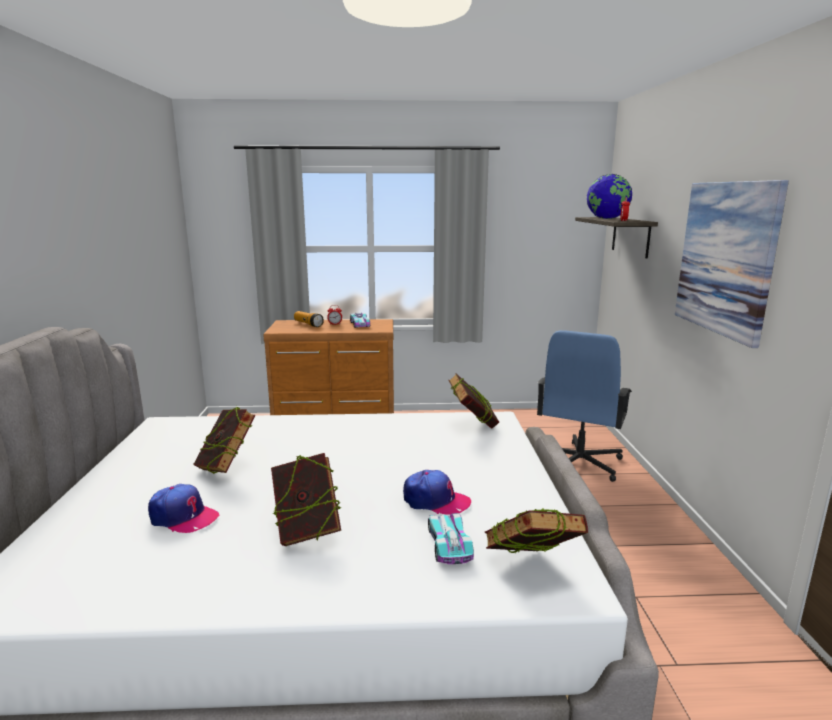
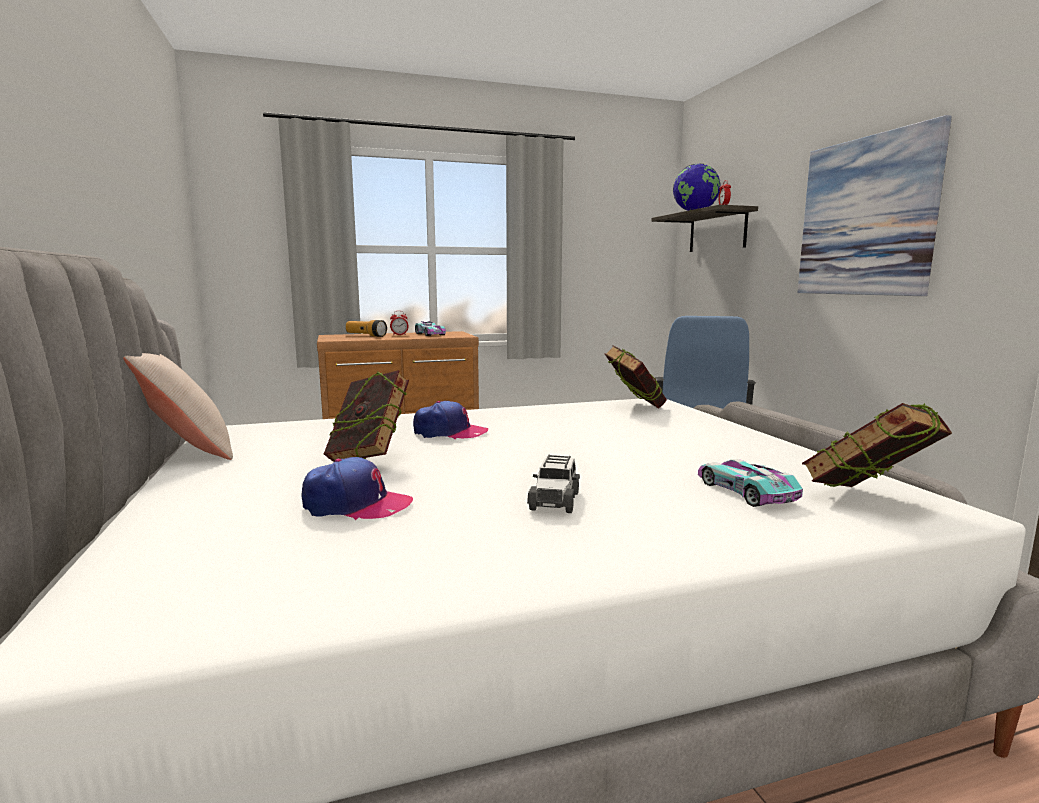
camera: 15 degrees left, 5 degrees down
book [271,453,342,546] -> toy car [527,454,580,513]
cap [403,470,471,515] -> cap moved to [413,401,488,439]
none -> beige pillow [123,353,233,460]

